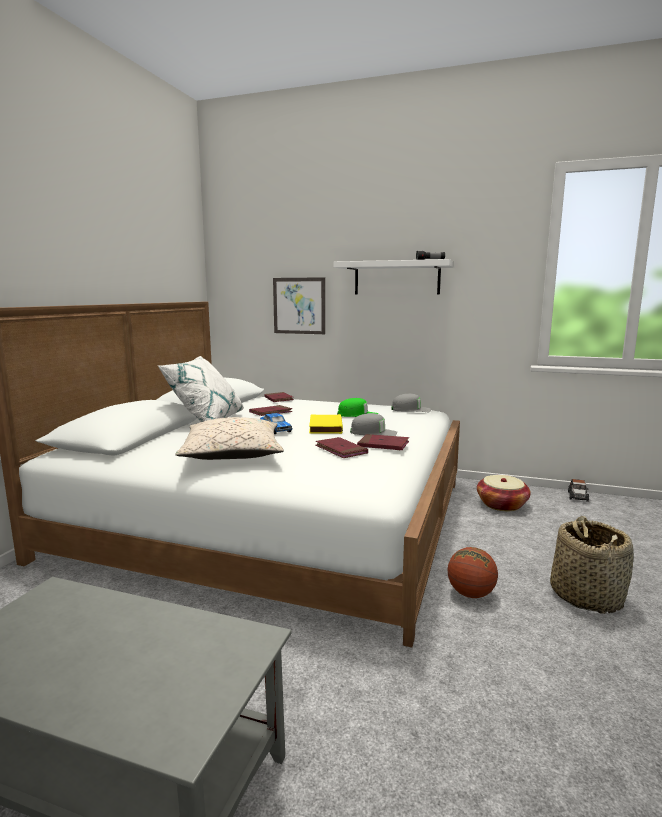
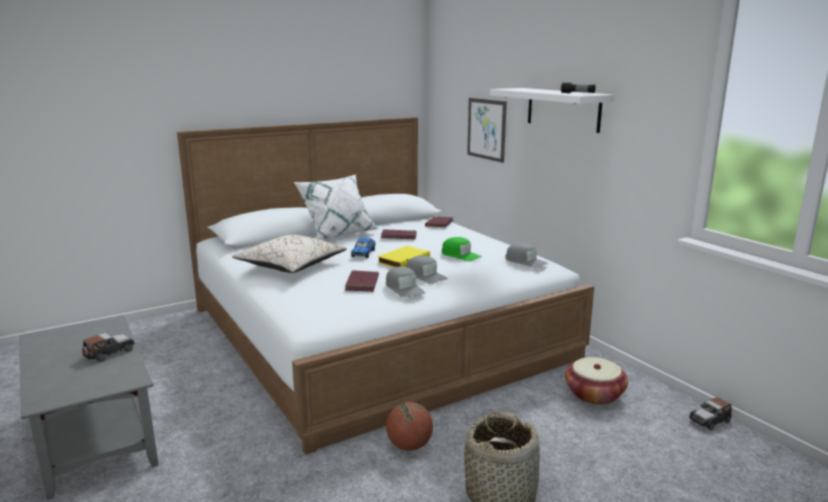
camera: 40 degrees right, 5 degrees up
red book [357,434,409,450] -> grey cap [386,267,425,298]
none -> toy car [82,333,135,362]

